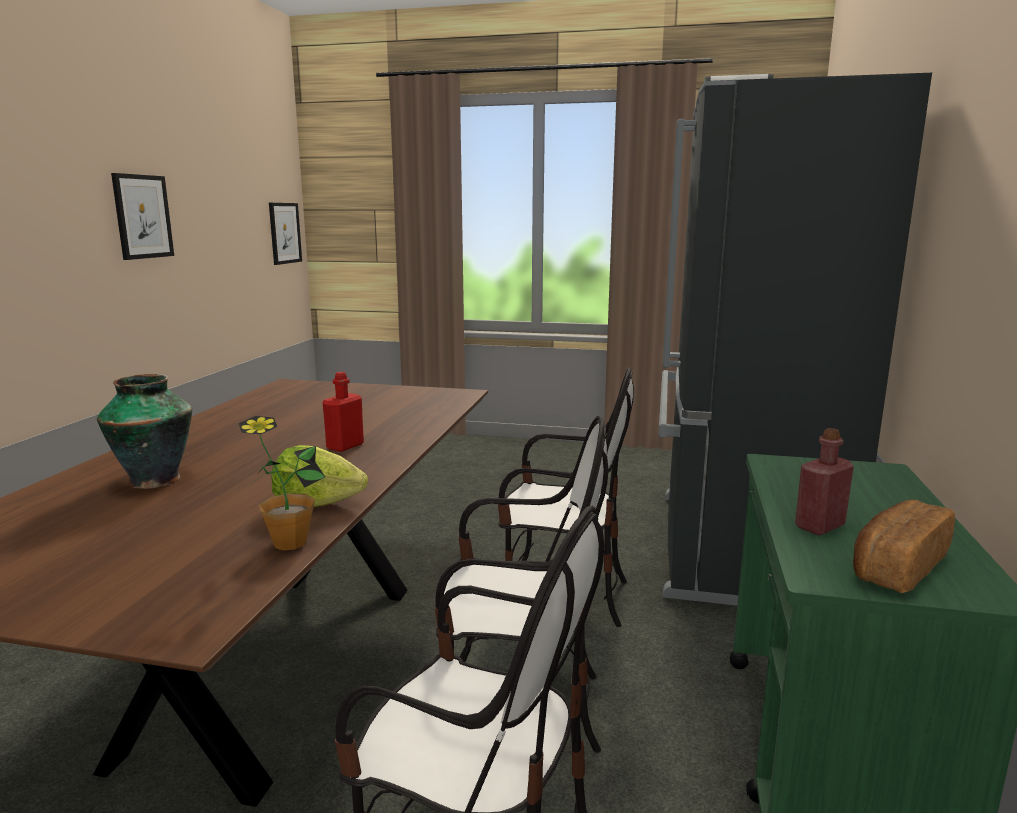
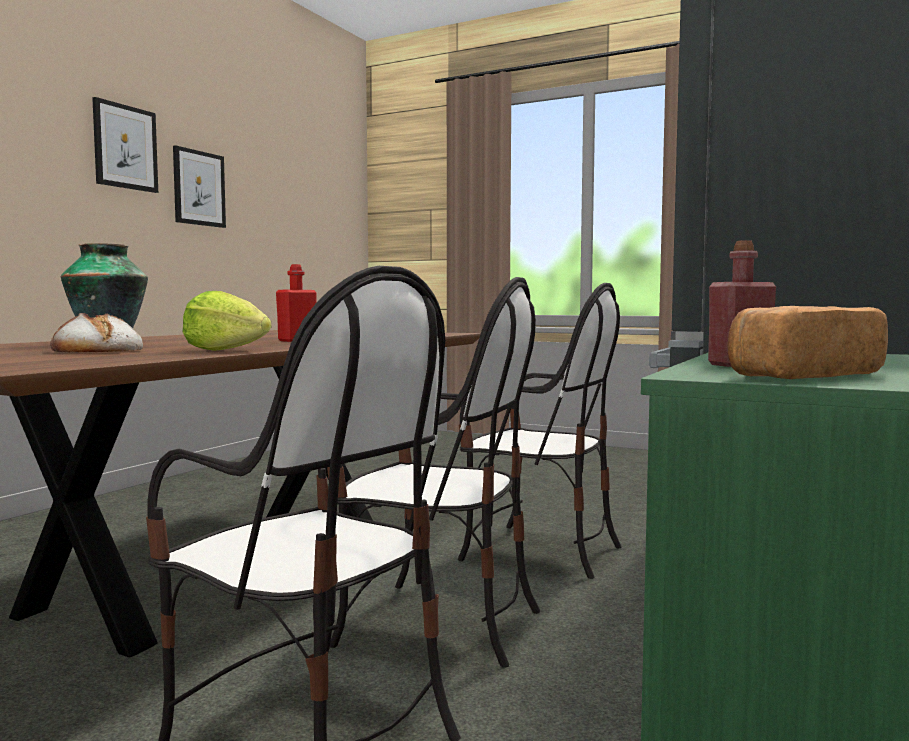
camera: 15 degrees right, 10 degrees down
potted plant [239,416,325,550] -> none
picture [269,203,302,265] -> picture moved to [92,97,158,193]
none -> bread [50,313,143,353]

